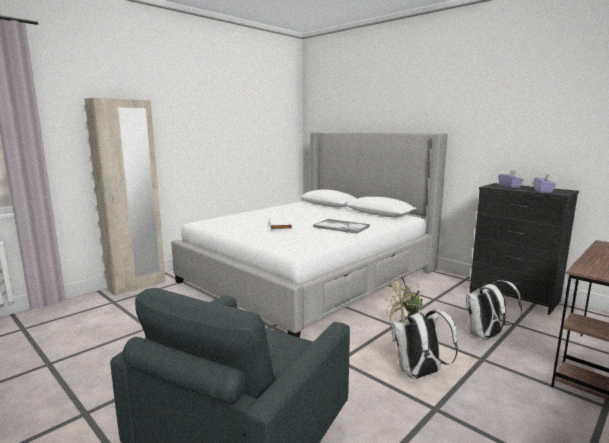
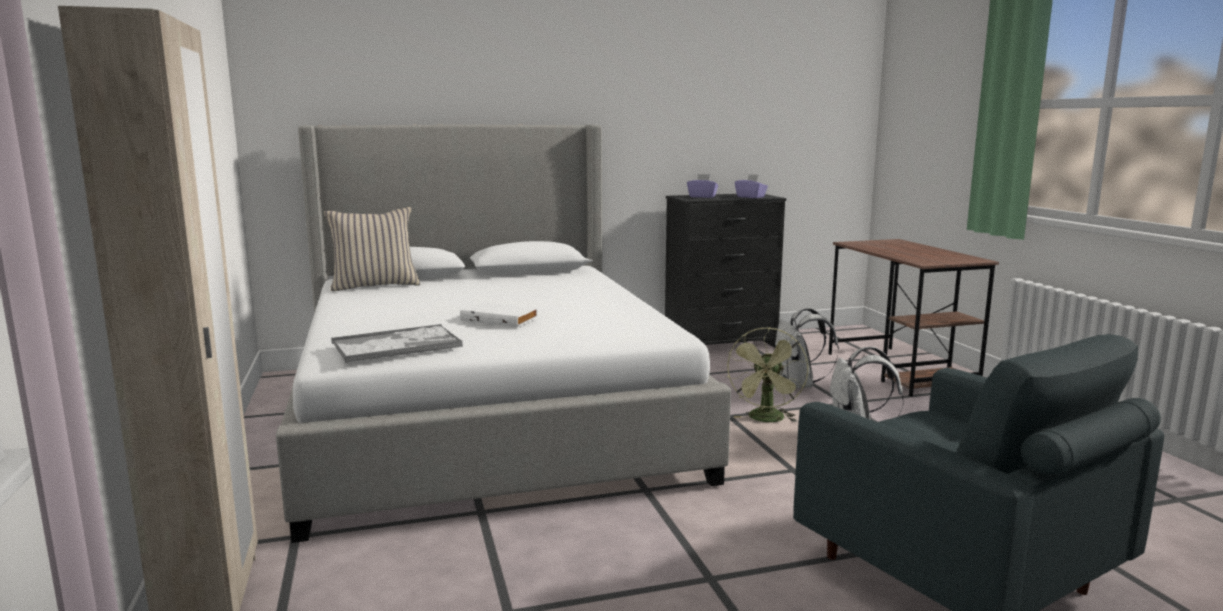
camera: 60 degrees left, 0 degrees up
tray [313,219,370,234] -> tray moved to [331,324,463,363]
none -> beige pillow [324,207,420,291]

